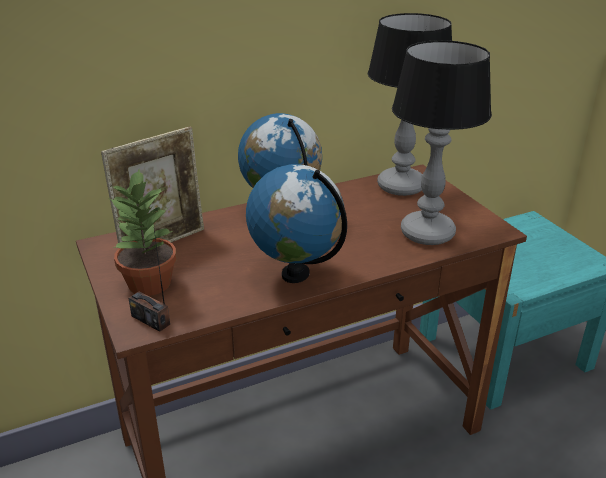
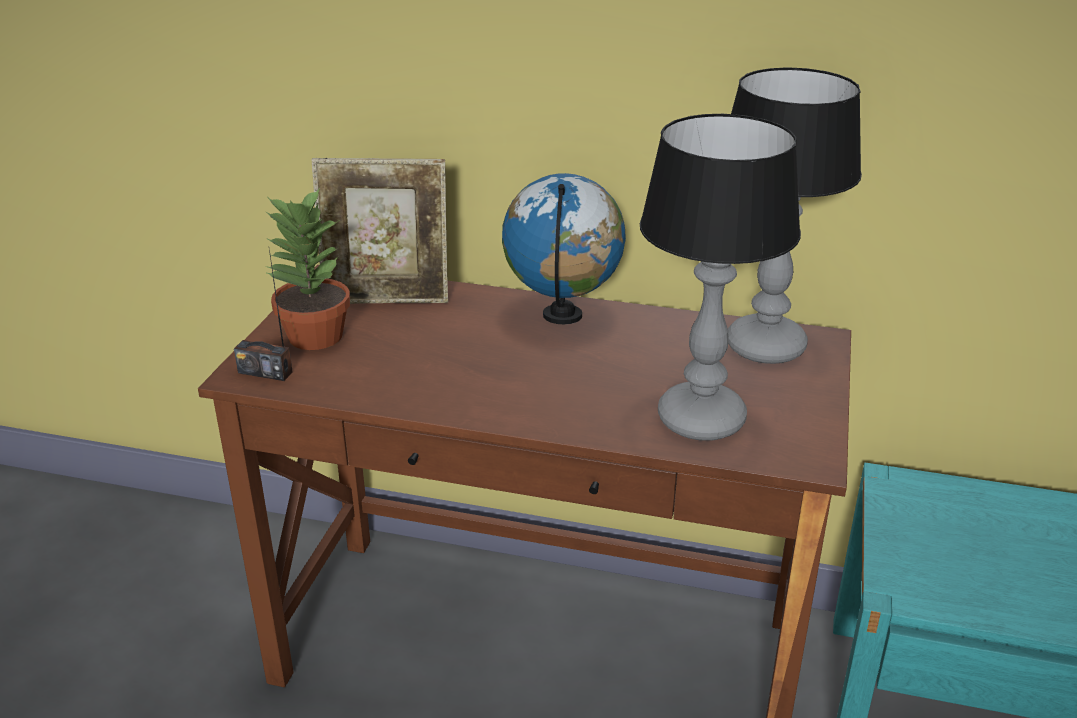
camera: 40 degrees right, 0 degrees up
radio [129,231,170,332] -> radio turned 60 degrees counterclockwise [234,249,293,381]
globe [246,164,347,283] -> none

